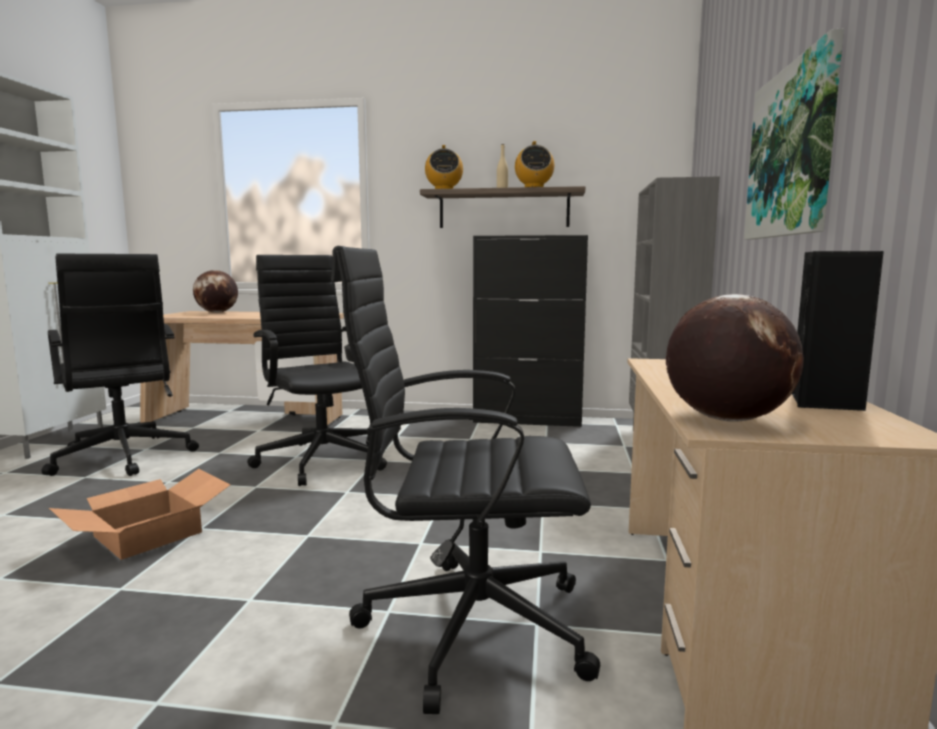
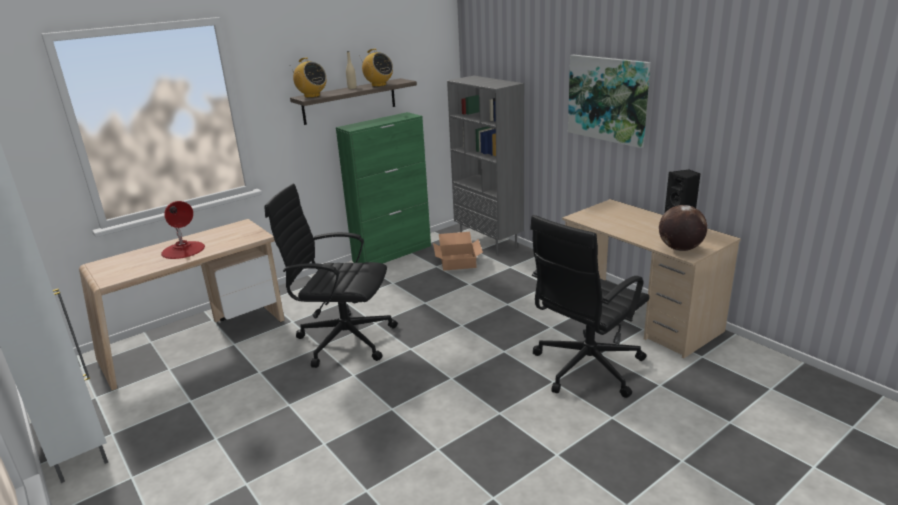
camera: 45 degrees left, 15 degrees up
black office chair [42,254,199,476] -> none
cardboard box [49,469,231,560] -> cardboard box moved to [433,232,483,271]
globe [193,270,238,313] -> none
black cabinet [473,235,588,427] -> green cabinet [336,112,431,264]
none -> red table lamp [161,201,205,259]

